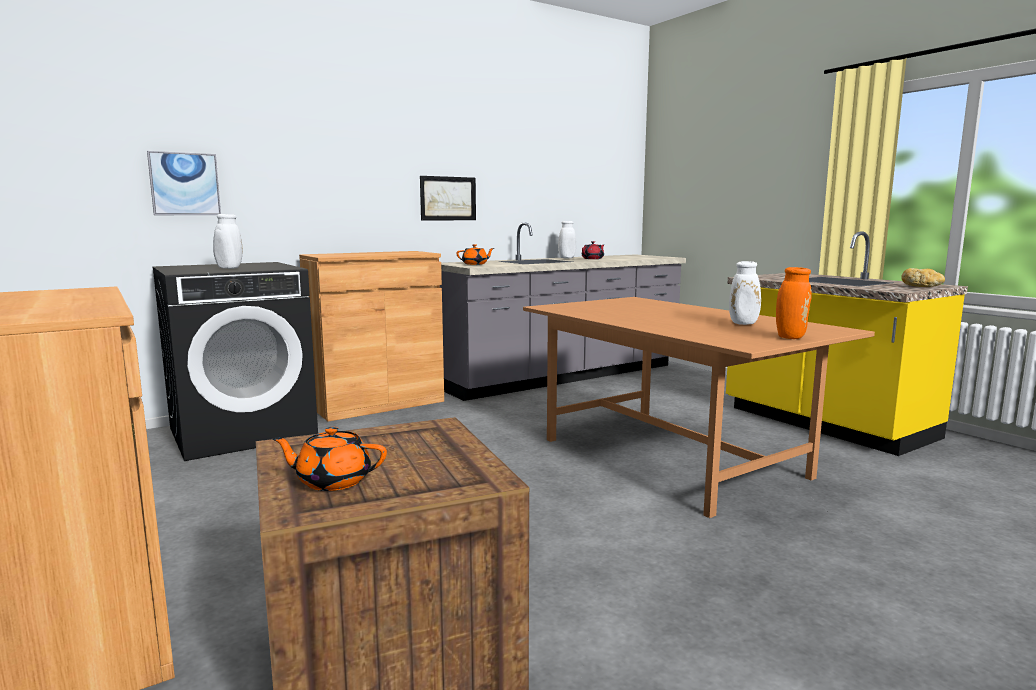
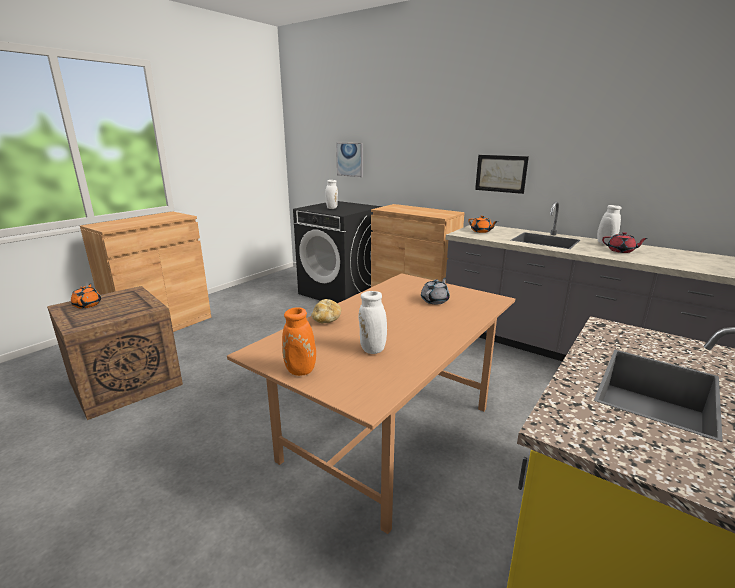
camera: 70 degrees right, 10 degrees up
bread [901,268,945,287] -> bread moved to [311,299,341,323]
none -> grey teapot [421,278,450,304]

